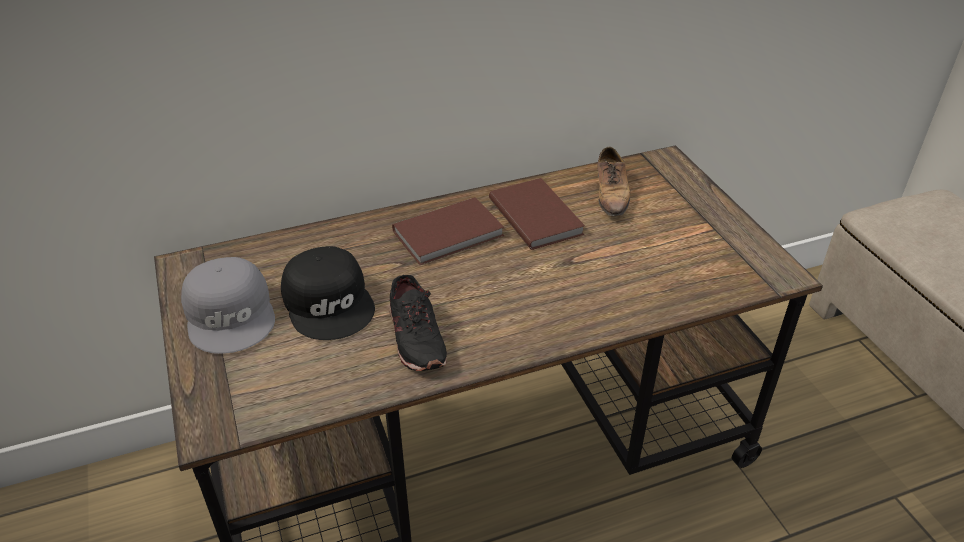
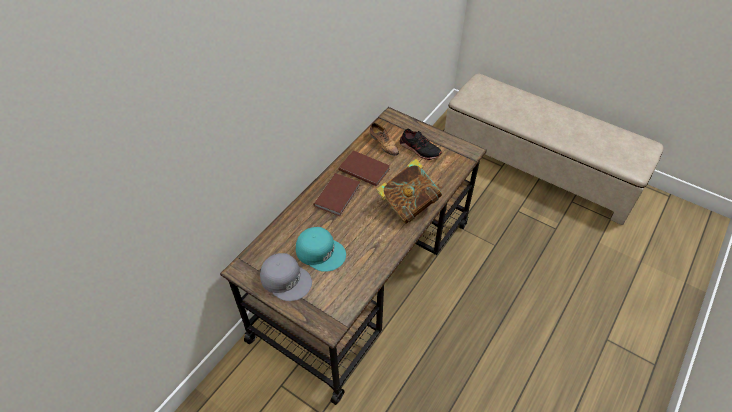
camera: 35 degrees left, 10 degrees up
black cap [281,246,375,340] -> turquoise cap [296,227,346,272]
black shoe [389,275,447,371] -> black shoe moved to [400,128,442,160]
none -> book [376,159,442,224]

